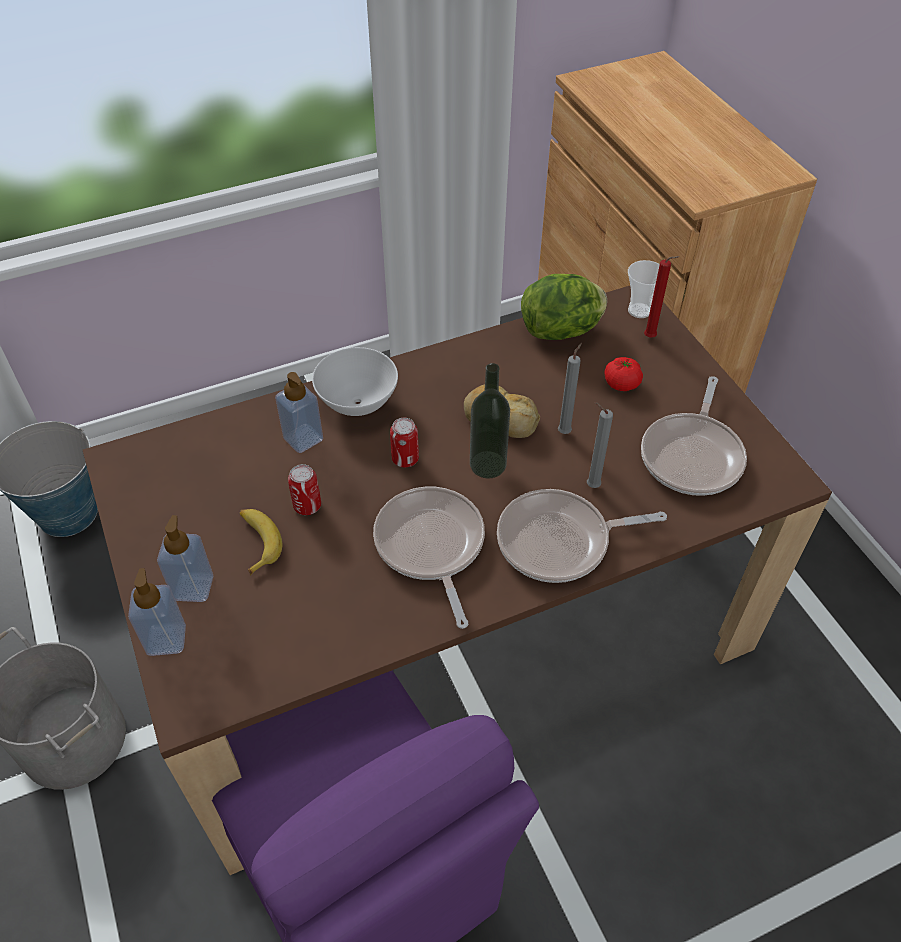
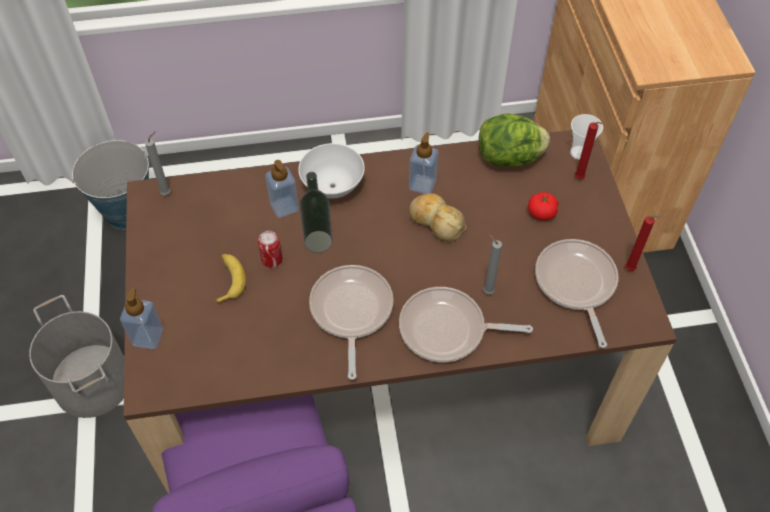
camera: 15 degrees right, 5 degrees up
soap dispenser [157,515,213,602] -> soap dispenser moved to [409,132,438,194]
can [390,418,419,467] -> none
bottle [470,363,510,478] -> bottle moved to [300,172,332,253]
grey candle [558,343,582,434] -> grey candle moved to [145,131,171,195]
frying pan [641,376,747,496] -> frying pan turned 135 degrees clockwise [535,239,618,348]
none -> red candle [625,215,663,271]

